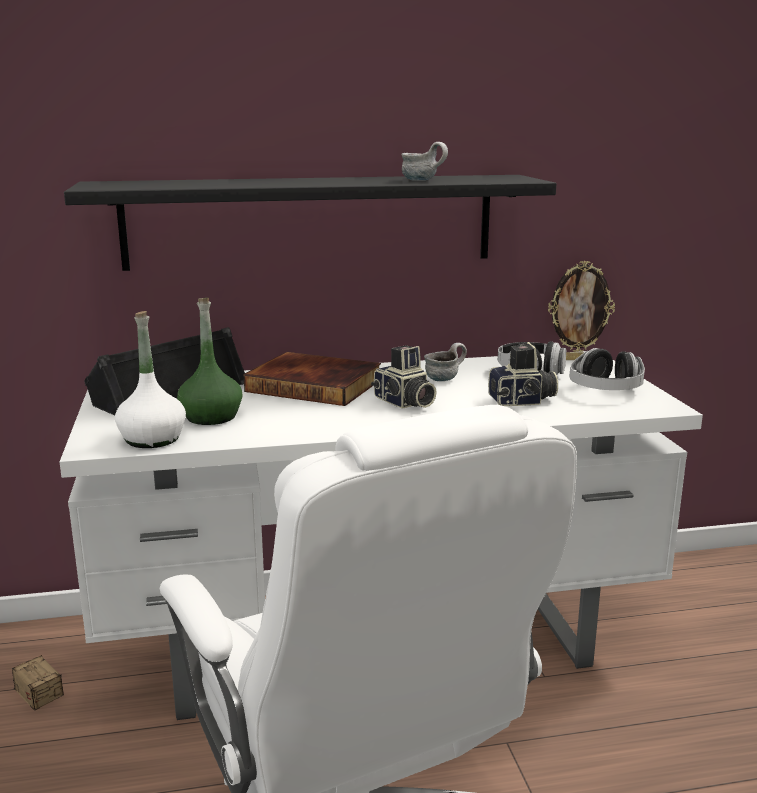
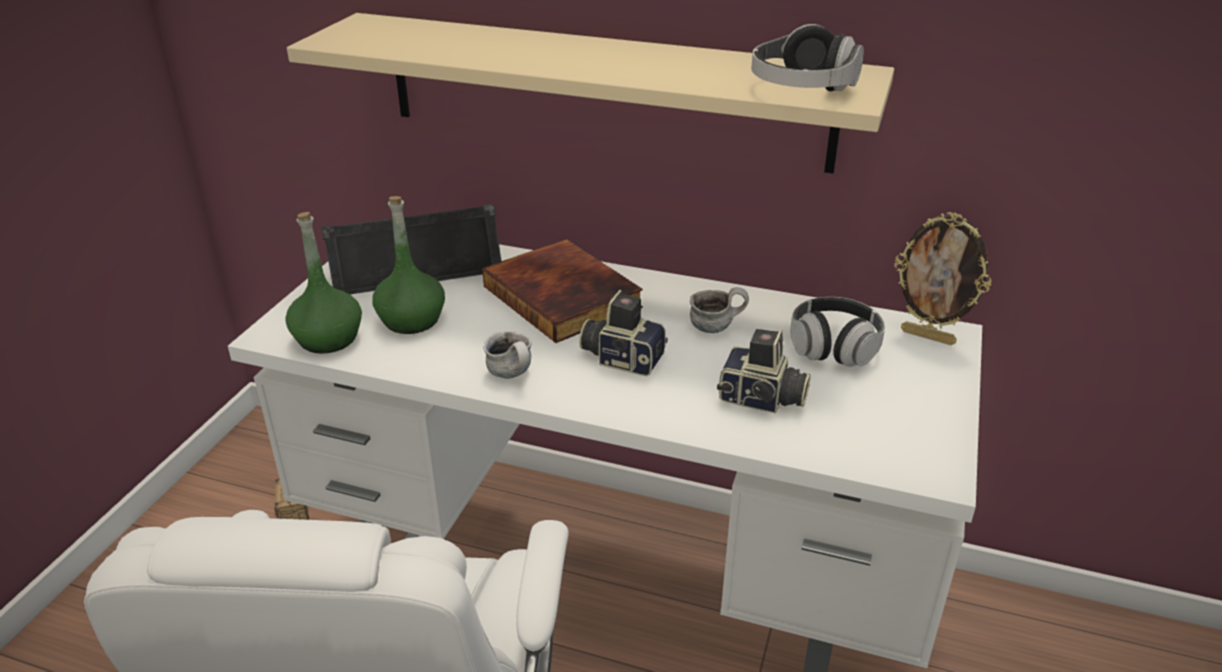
camera: 30 degrees right, 15 degrees up
black shelf [64,175,557,271] -> beige shelf [287,13,894,174]
white bottle [115,311,186,448] -> green bottle [285,212,362,354]
camera [371,345,437,409] -> camera turned 120 degrees clockwise [579,290,668,376]
mug [401,142,448,181] -> mug moved to [483,331,532,379]
headphones [569,348,645,390] -> headphones moved to [751,24,864,92]

